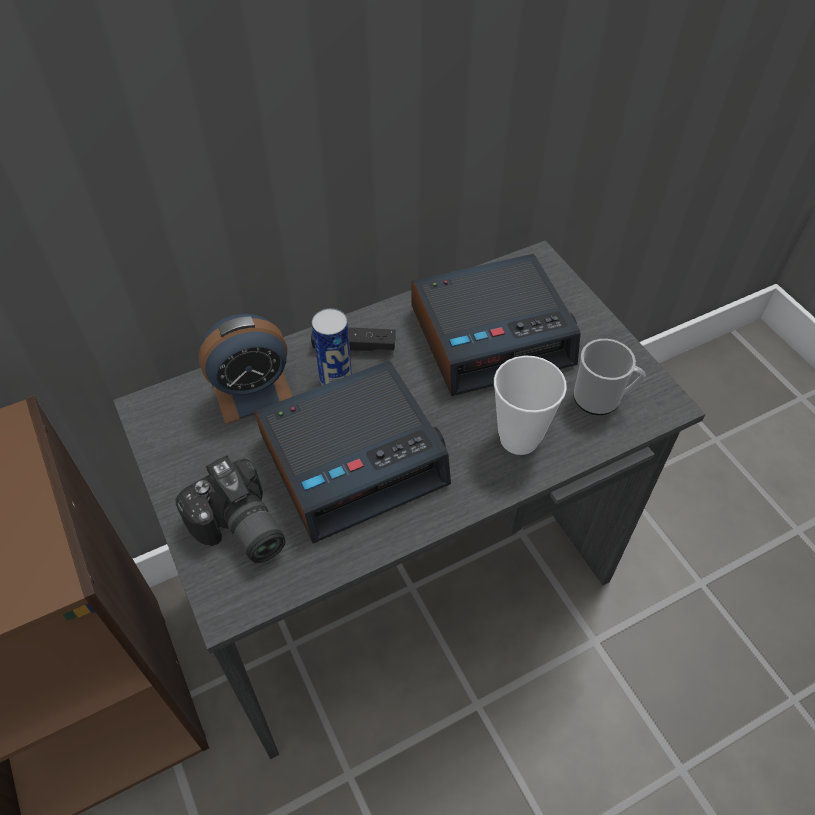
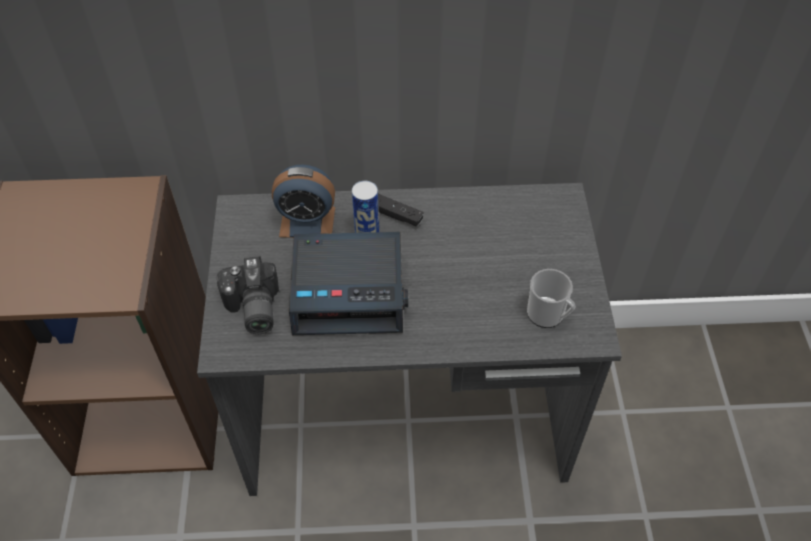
camera: 25 degrees right, 0 degrees up
alarm clock [411,254,581,396] -> none
cup [494,356,567,455] -> none

